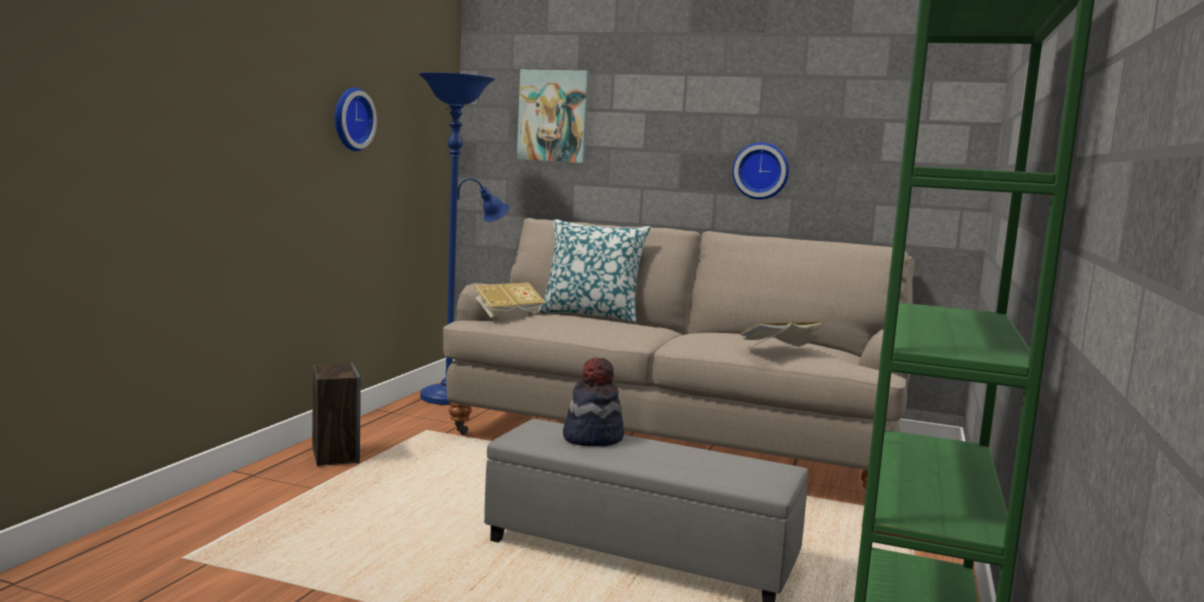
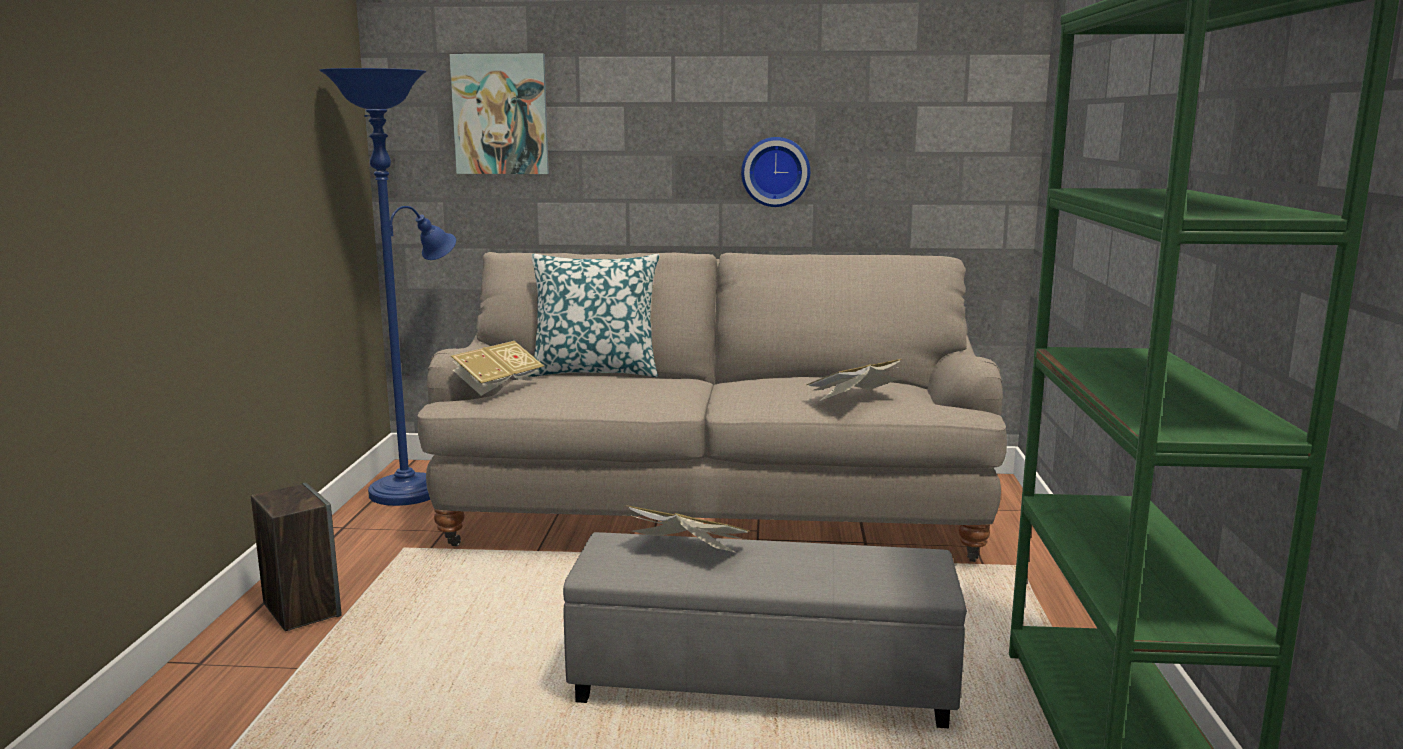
camera: 15 degrees left, 5 degrees up
wall clock [334,88,377,151] -> none
hat [563,358,624,447] -> book [627,505,750,553]

